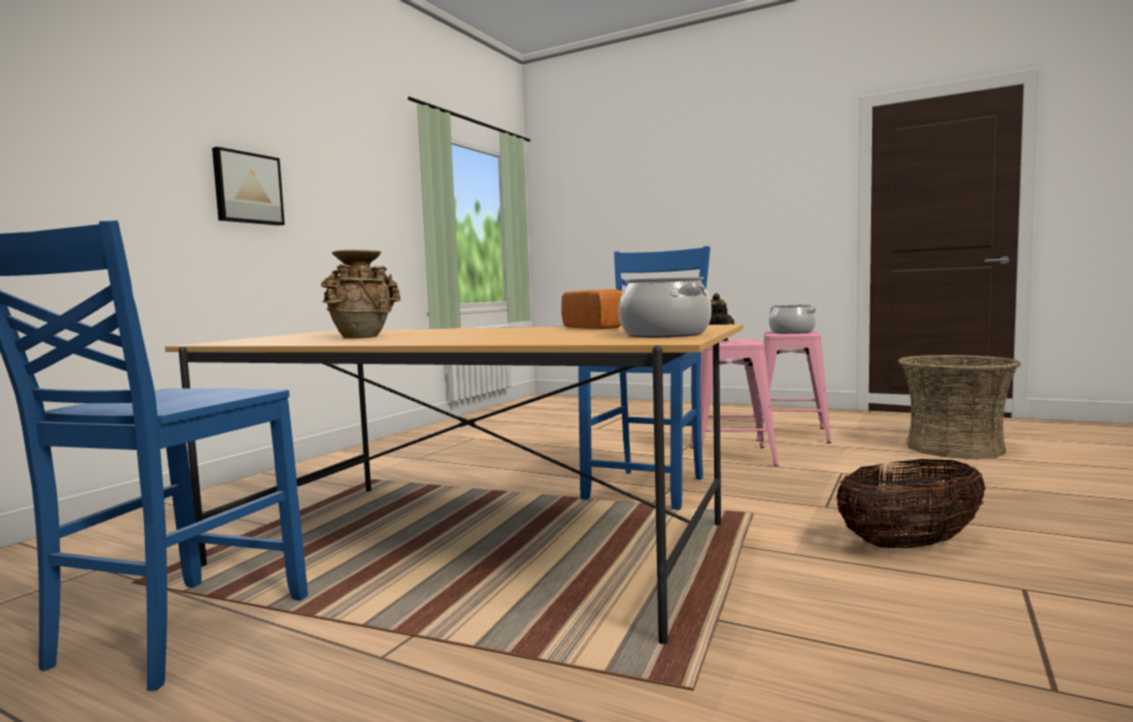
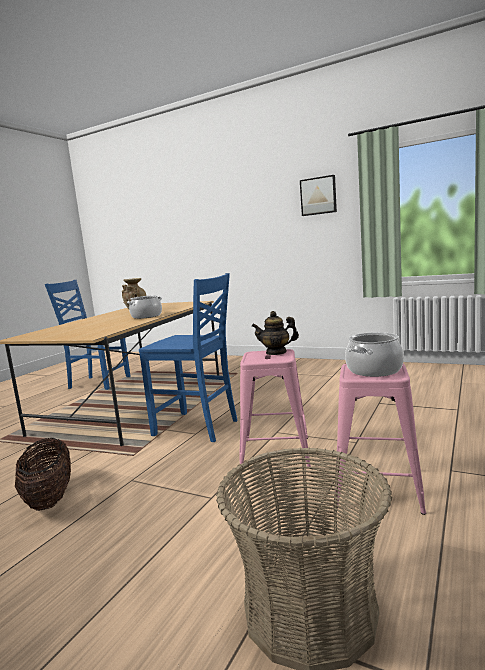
camera: 90 degrees right, 5 degrees up
picture [212,147,285,226] -> picture moved to [300,175,337,216]
bread [561,289,624,329] -> none
cooking pot [619,277,711,337] -> cooking pot moved to [127,295,162,319]

